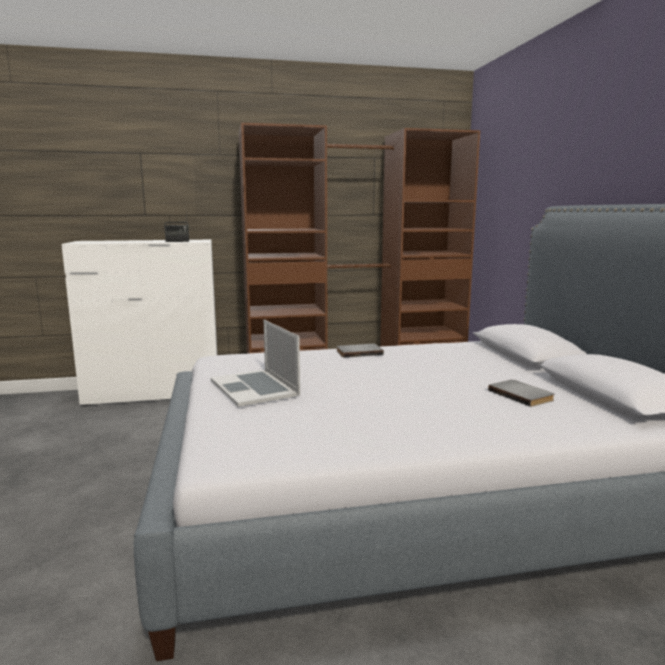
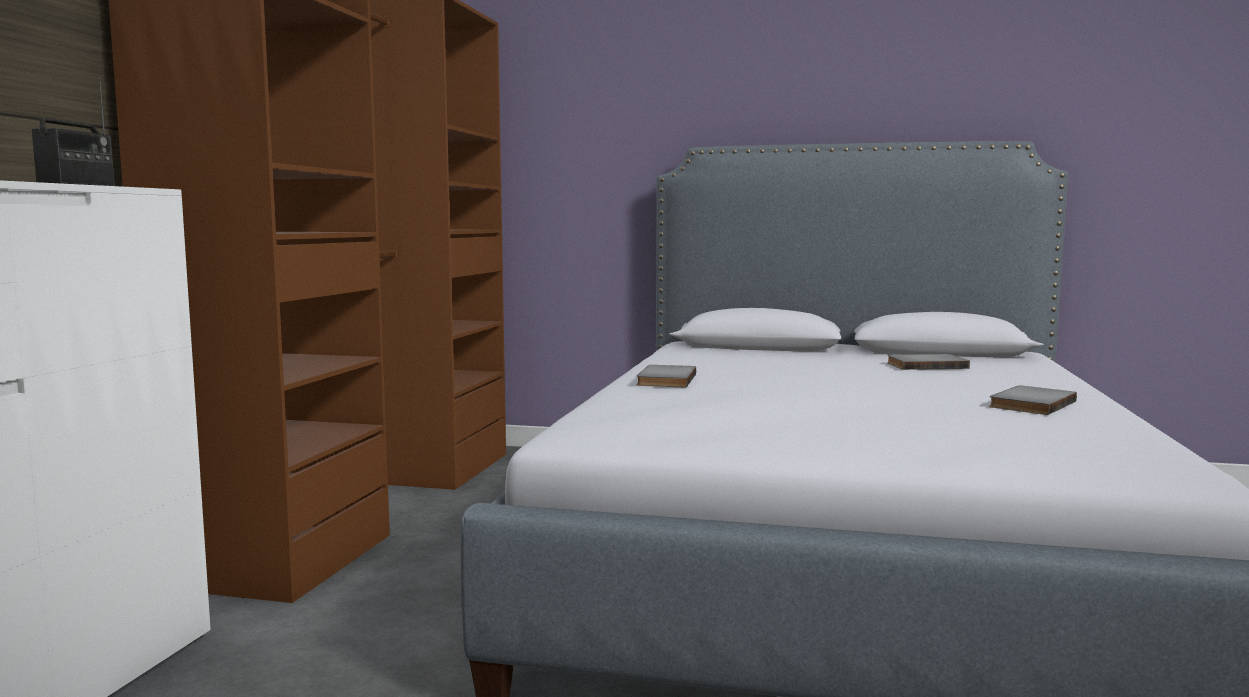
camera: 65 degrees left, 5 degrees down
laptop [211,320,300,407] -> none
none -> grey book [989,385,1077,415]

